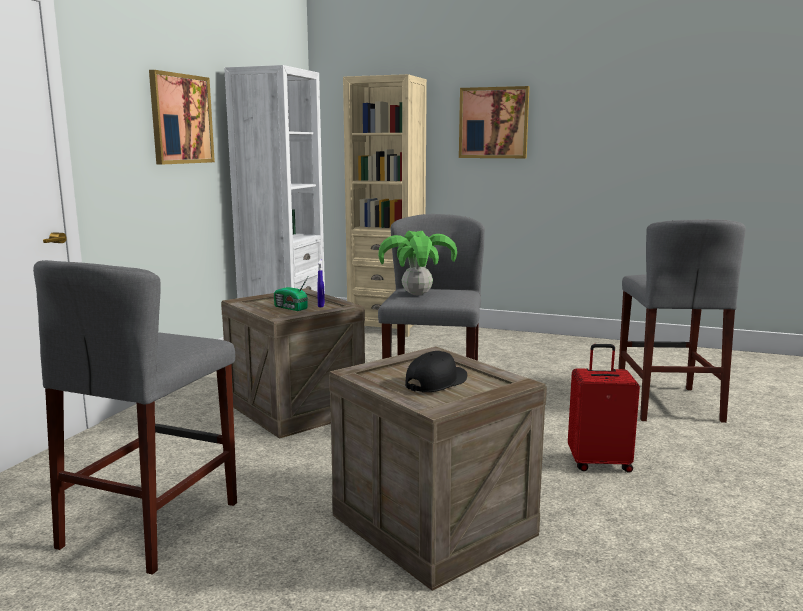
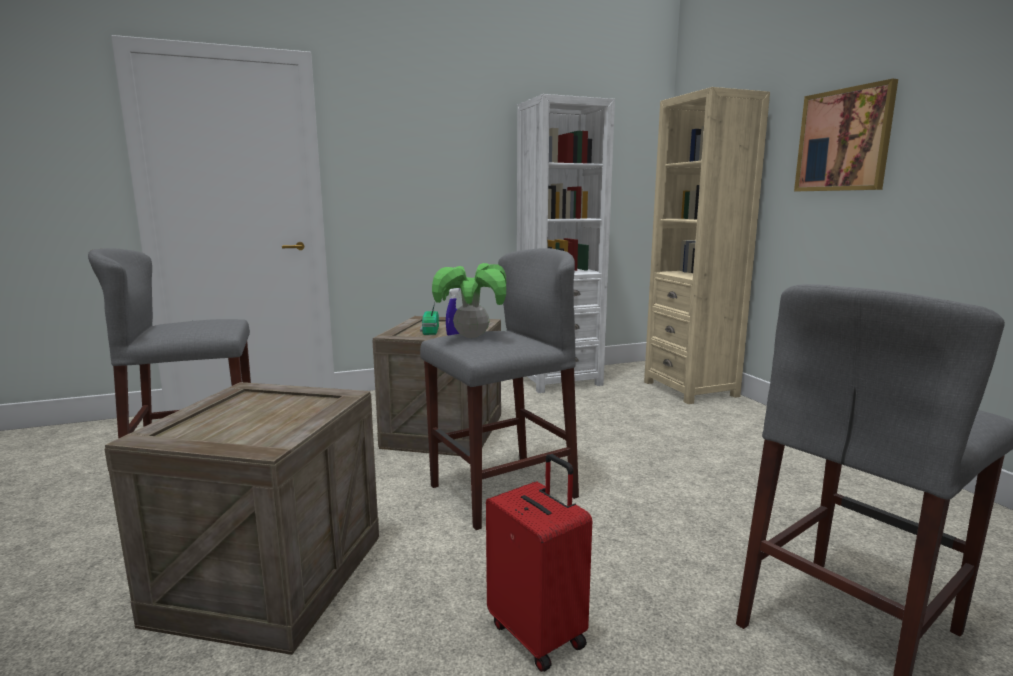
camera: 50 degrees right, 0 degrees up
picture [149,70,215,165] -> none
black cap [405,351,467,392] -> none

